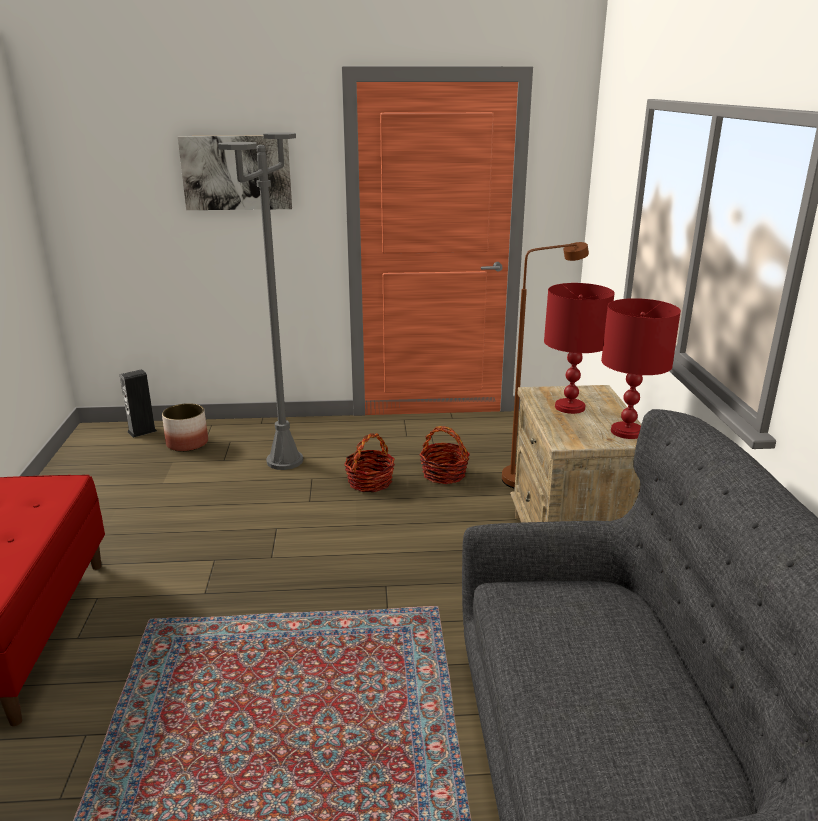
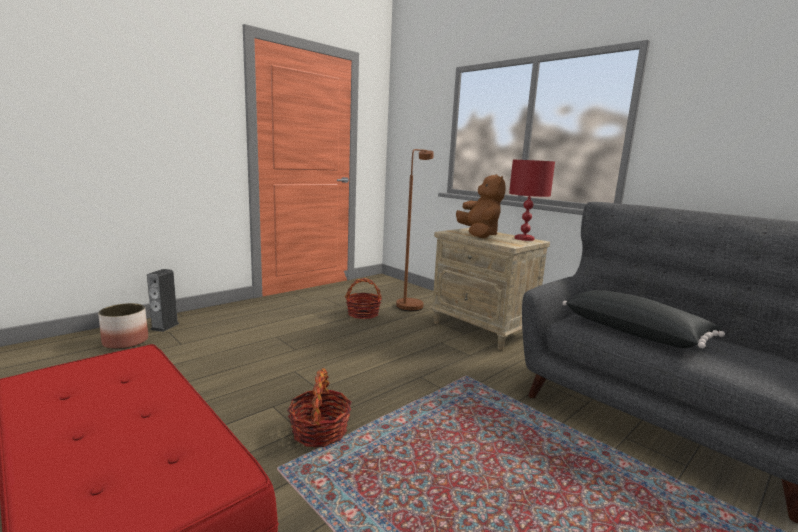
camera: 40 degrees left, 10 degrees down
speaker [120,369,157,438] -> speaker moved to [147,269,179,332]
picture [177,136,292,210] -> none
grey floor lamp [218,132,303,470] -> none
basket [344,433,395,492] -> basket moved to [287,368,351,448]
red table lamp [544,283,615,414] -> brown plush toy [456,174,506,238]
none -> black pillow [562,290,725,348]

